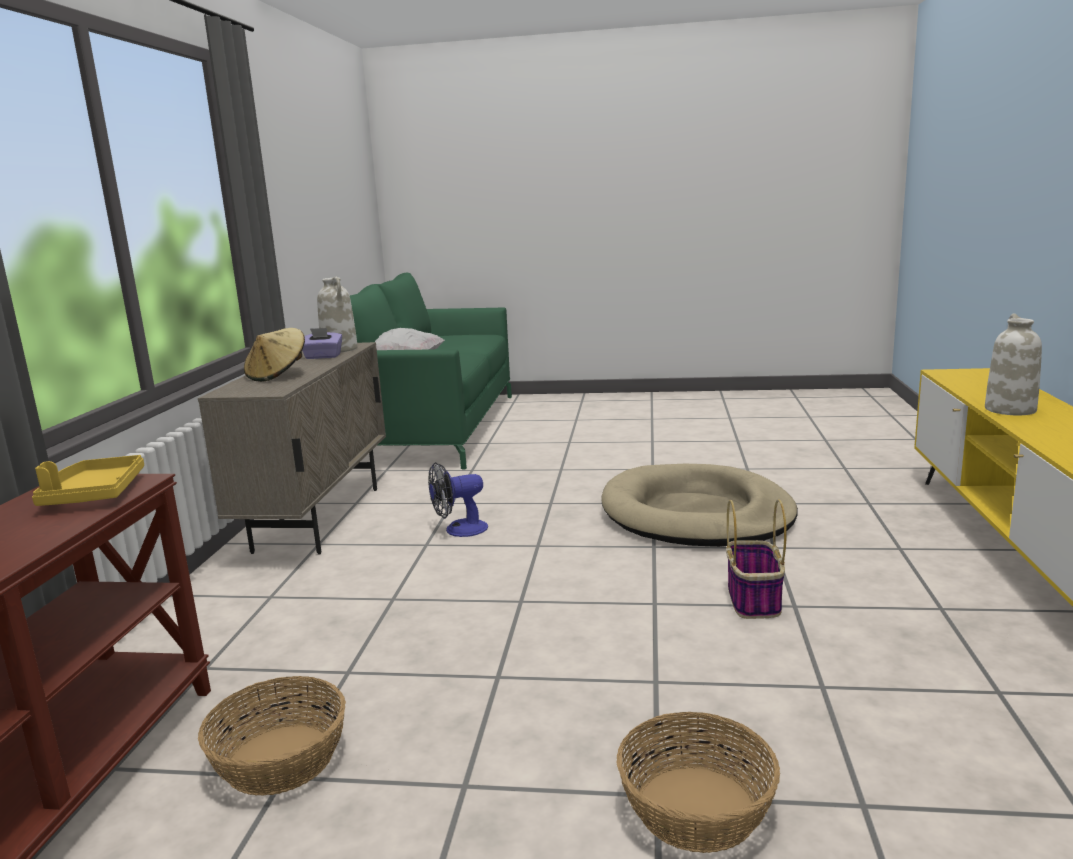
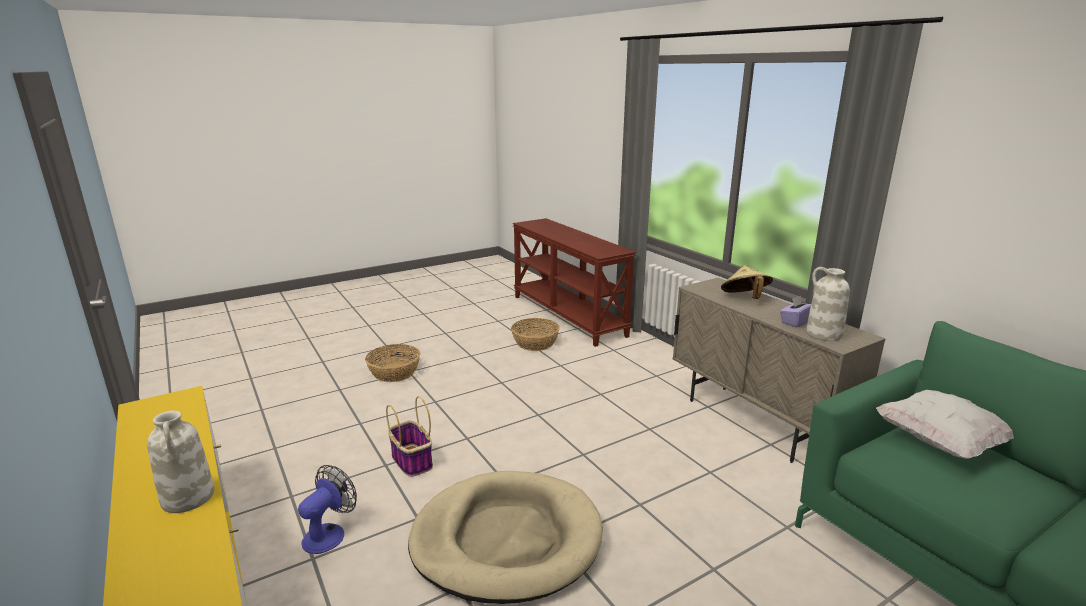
camera: 140 degrees right, 5 degrees up
yellow tray [32,455,144,506] -> none
fan [428,462,488,537] -> fan moved to [298,465,357,554]

